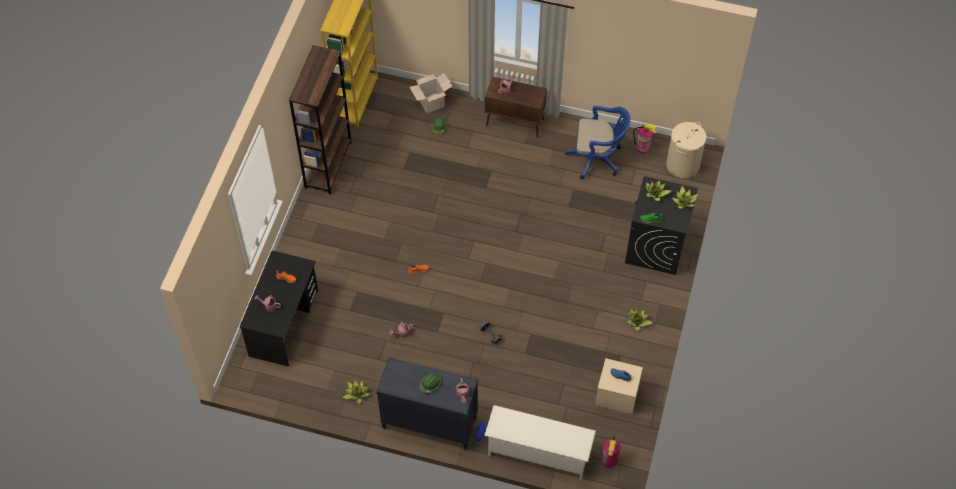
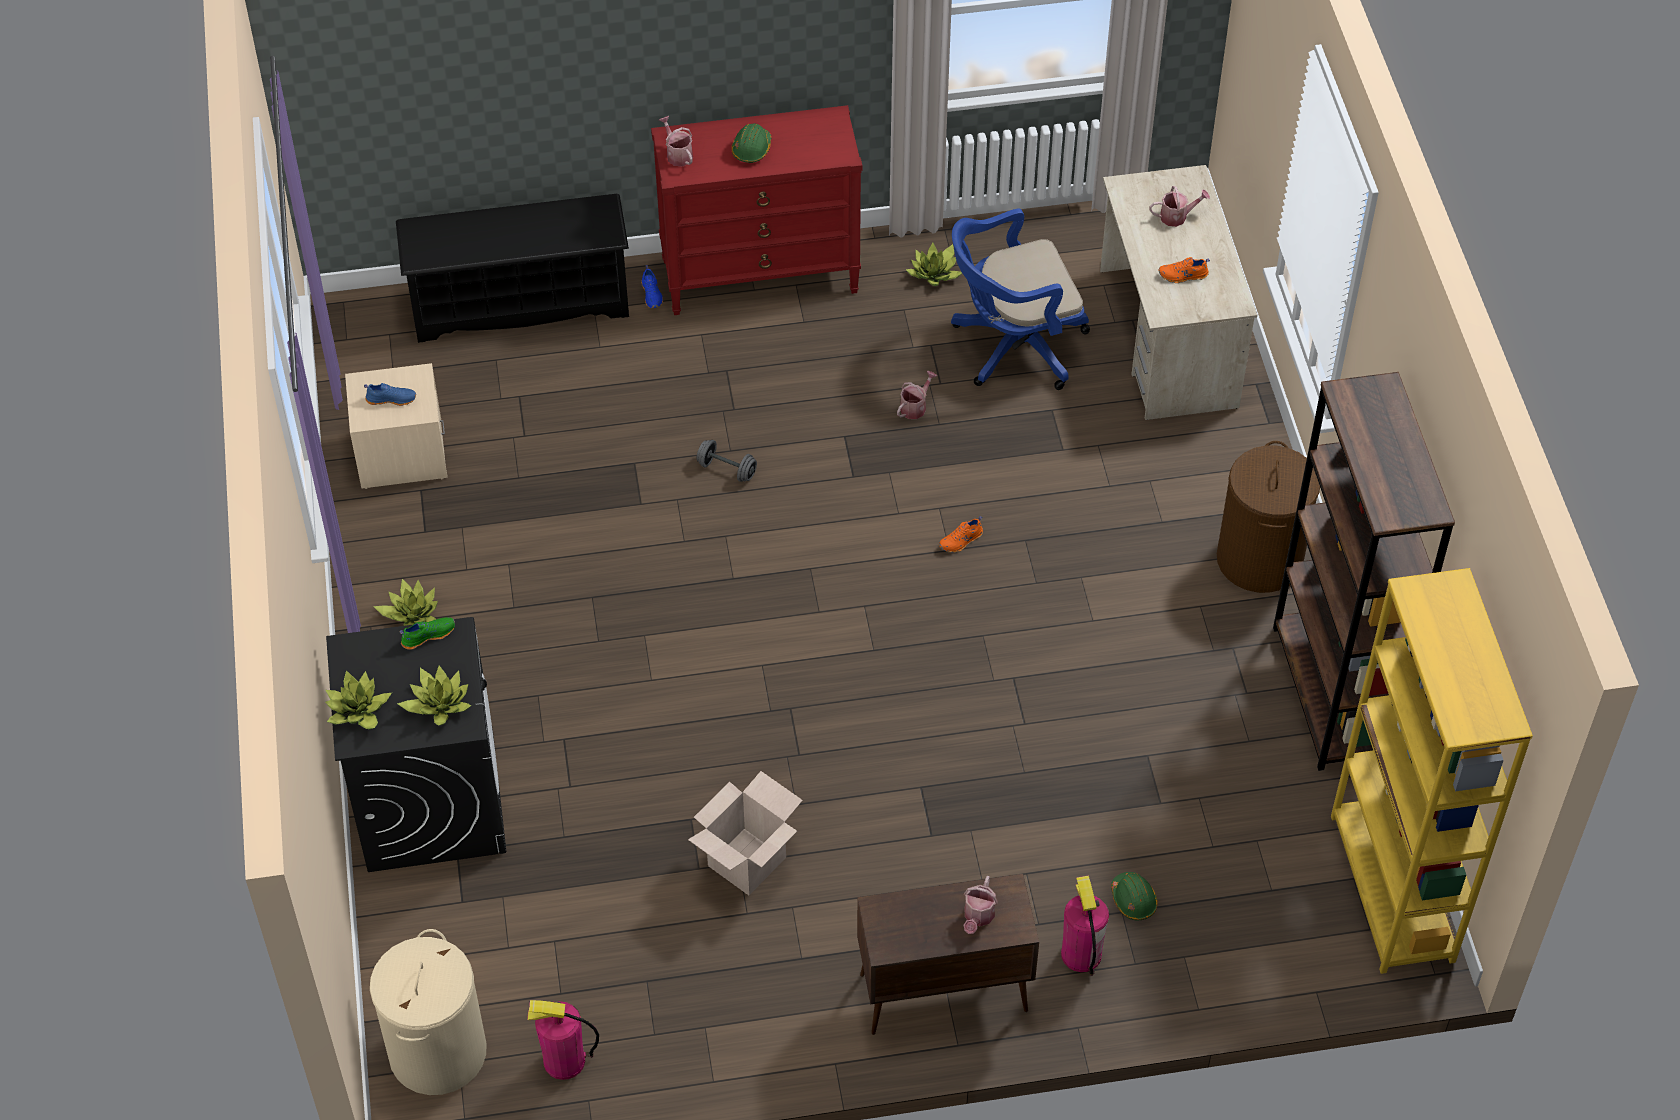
camera: 155 degrees right, 5 degrees down
black desk [239,250,318,367] -> beige desk [1100,165,1257,420]
black dresser [377,357,478,450] -> red dresser [651,105,862,315]
cardboard box [410,73,452,113] -> cardboard box moved to [688,771,803,895]
white shoe rack [484,405,596,480] -> black shoe rack [396,194,629,343]
blue office chair [565,106,631,179] -> blue office chair moved to [951,209,1090,390]
fire extinguisher [601,437,621,468] -> fire extinguisher moved to [1061,875,1109,976]
none -> brown laundry basket [1217,441,1320,593]

